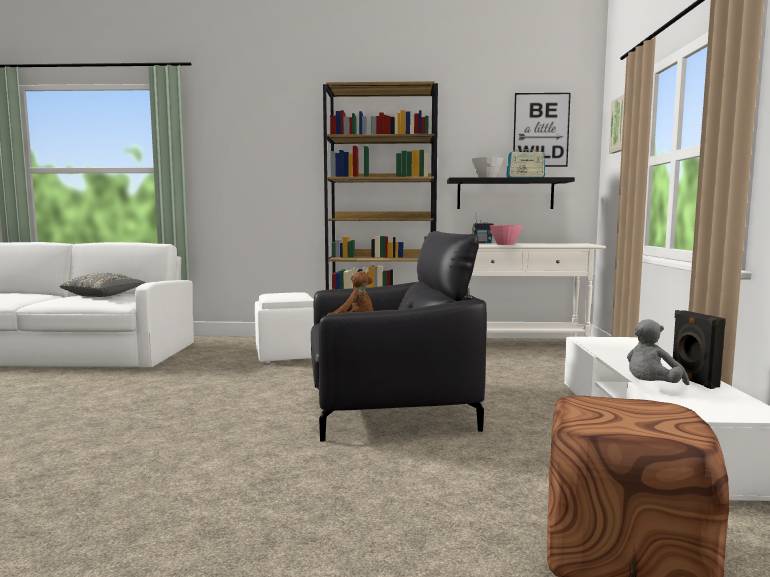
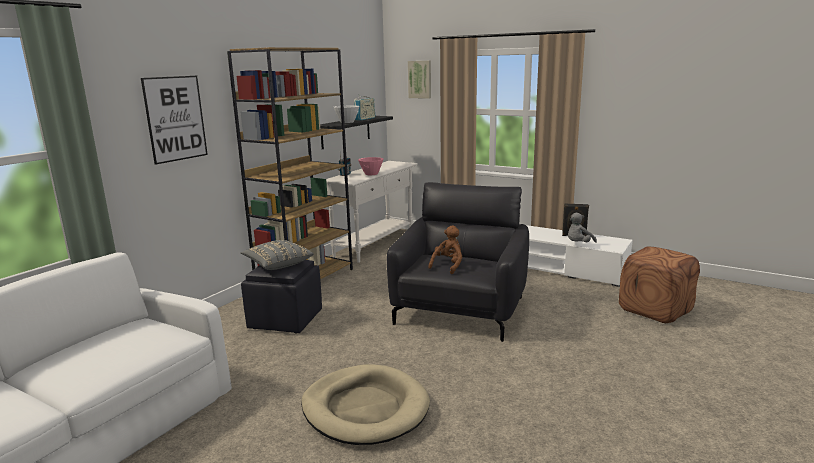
camera: 60 degrees left, 10 degrees up
grey pillow [60,273,145,297] -> grey pillow moved to [240,240,314,270]
white ottoman [255,292,314,363] -> black ottoman [241,260,322,333]
picture [513,93,571,167] -> picture moved to [141,76,208,165]
grey plush toy [627,319,690,385] -> grey plush toy turned 60 degrees clockwise [568,213,597,243]
none -> beige dog bed [301,364,430,445]

